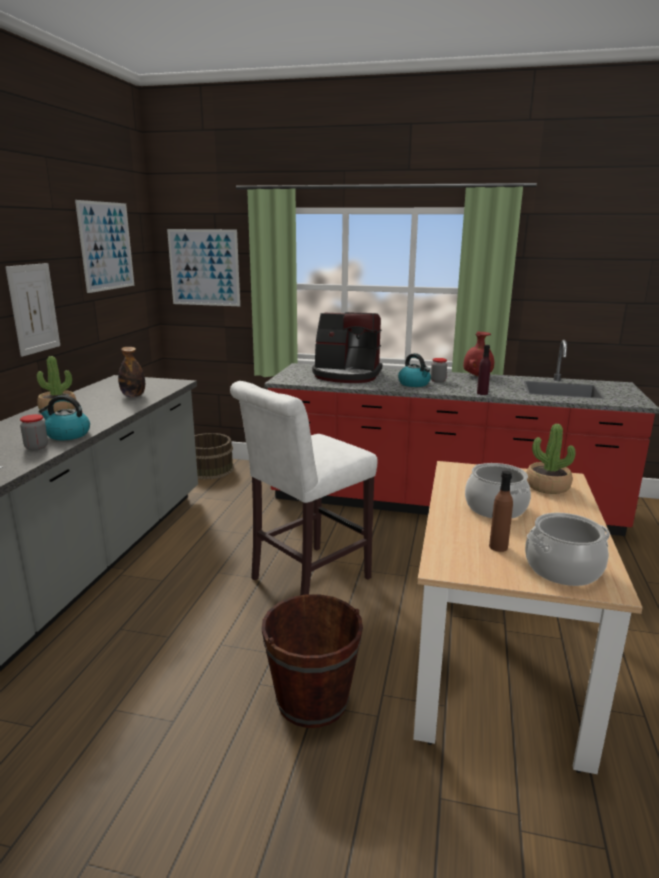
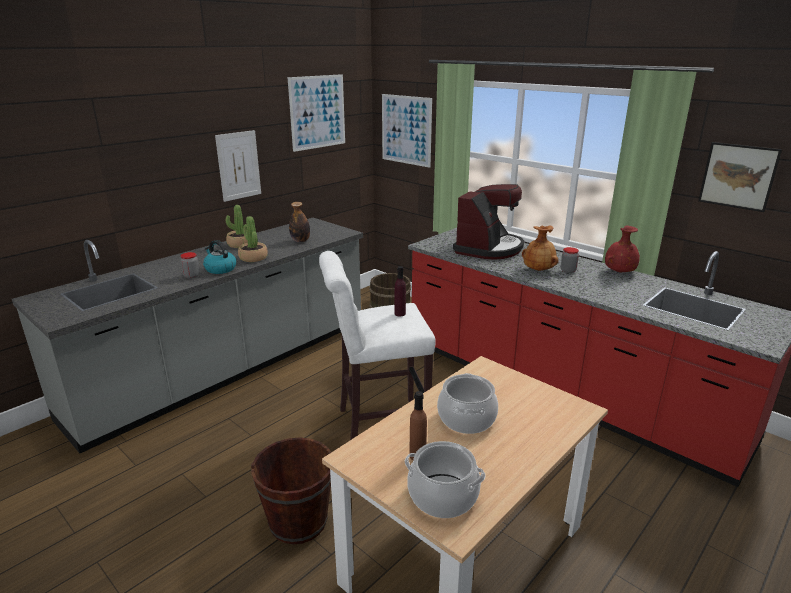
camera: 30 degrees right, 5 degrees up
coffee machine [312,312,383,383] -> coffee machine turned 105 degrees counterclockwise [453,184,524,260]
kettle [398,353,431,387] -> brown vase [522,226,559,271]
purple bottle [477,345,491,395] -> purple bottle moved to [394,266,406,316]
potted plant [526,424,575,494] -> potted plant moved to [238,216,268,262]
none -> picture [698,142,782,212]

